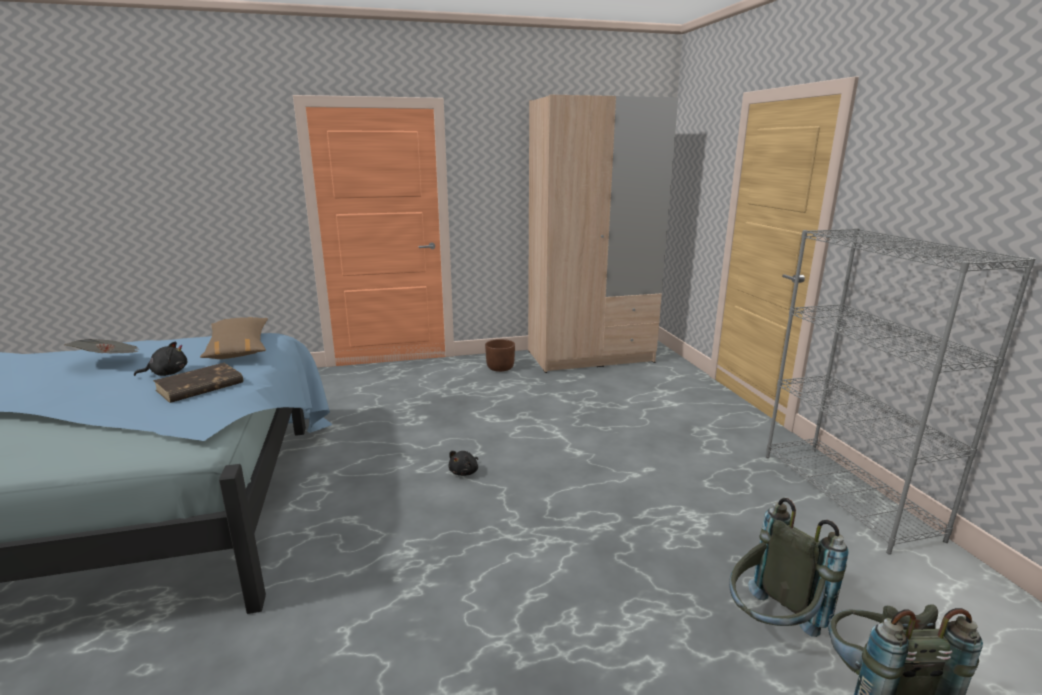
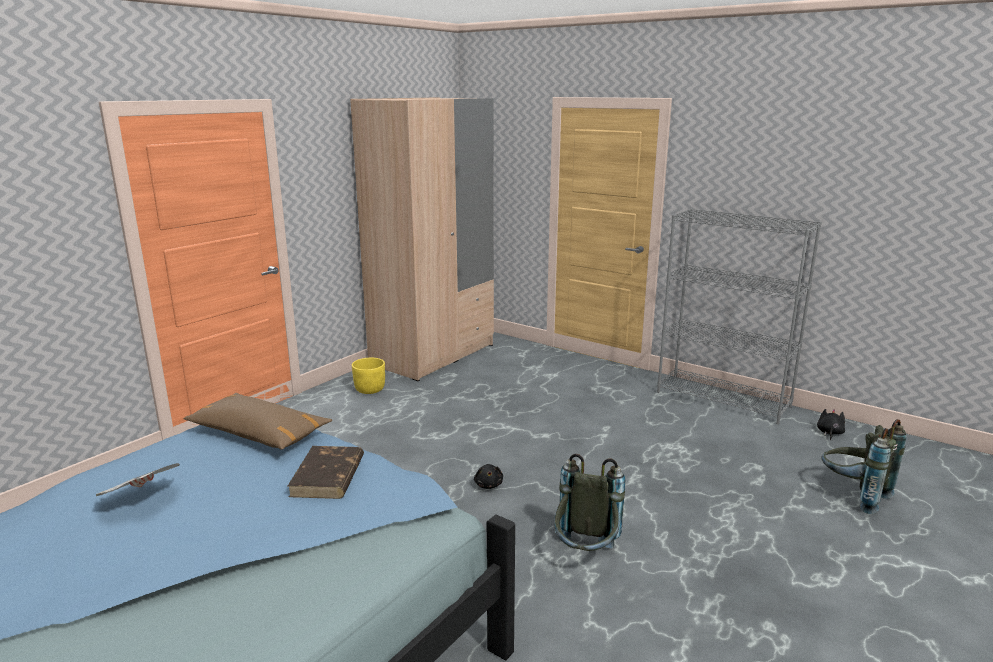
camera: 40 degrees left, 0 degrees up
black plush toy [134,341,187,376] -> black plush toy moved to [817,409,845,440]
brown planter [485,339,515,372] -> yellow planter [352,358,385,394]
grey backpack [729,498,848,637] -> grey backpack moved to [554,454,625,551]

